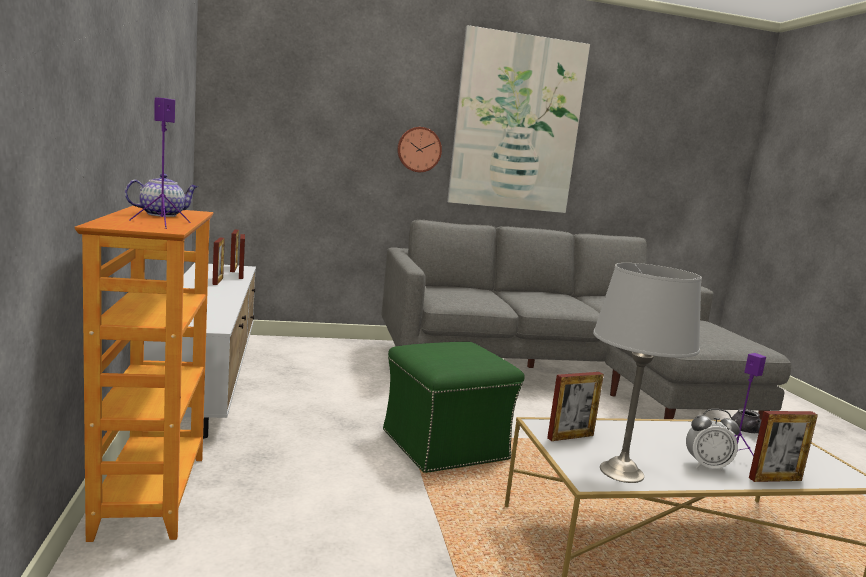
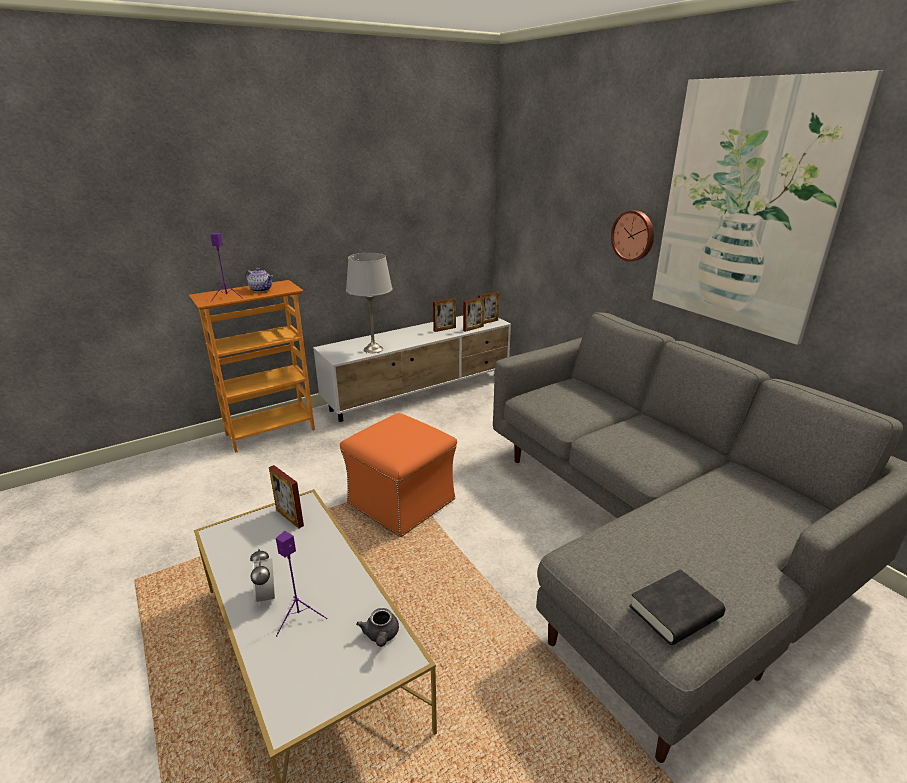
camera: 70 degrees right, 15 degrees up
green ottoman [383,342,525,473] -> orange ottoman [340,413,457,537]
grey table lamp [593,263,702,483] -> grey table lamp moved to [346,253,392,353]
picture frame [749,411,818,482] -> none
none -> black book [629,569,725,645]

